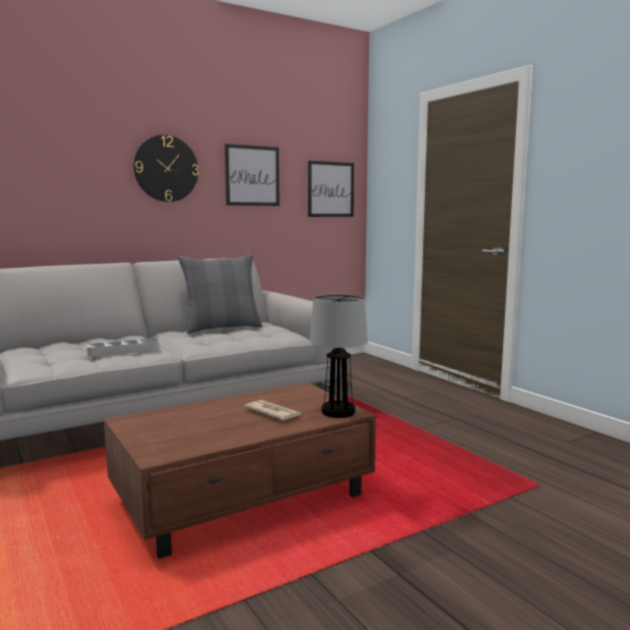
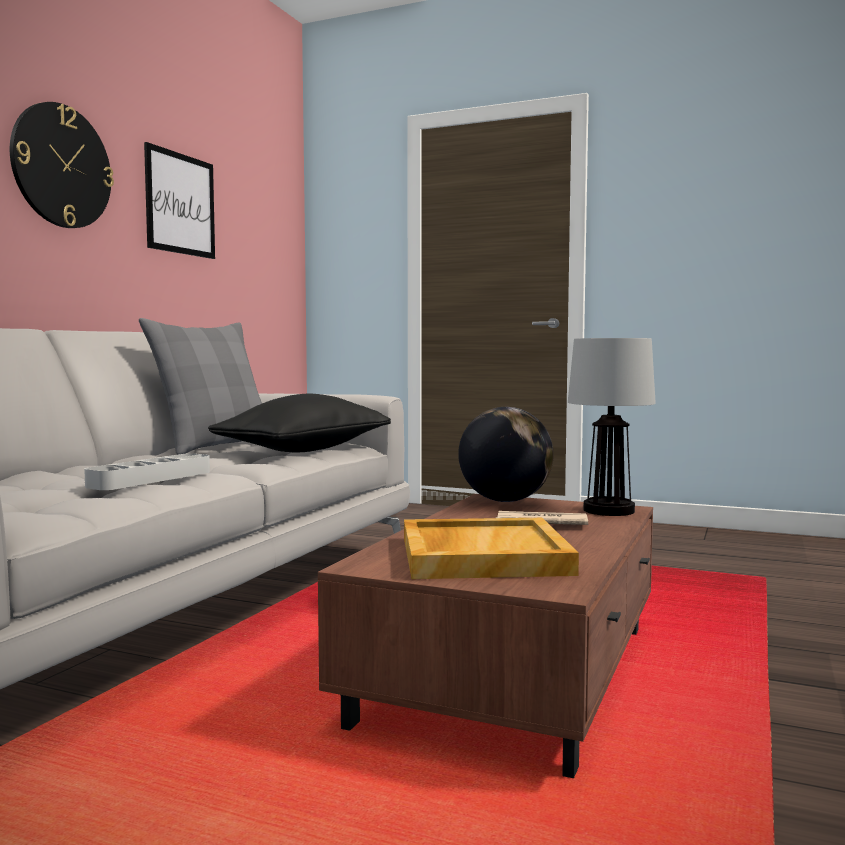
camera: 35 degrees left, 5 degrees down
picture [308,161,354,217] -> none
none -> black pillow [208,394,391,452]
none -> beige tray [404,518,579,579]
none -> globe [458,407,554,502]

